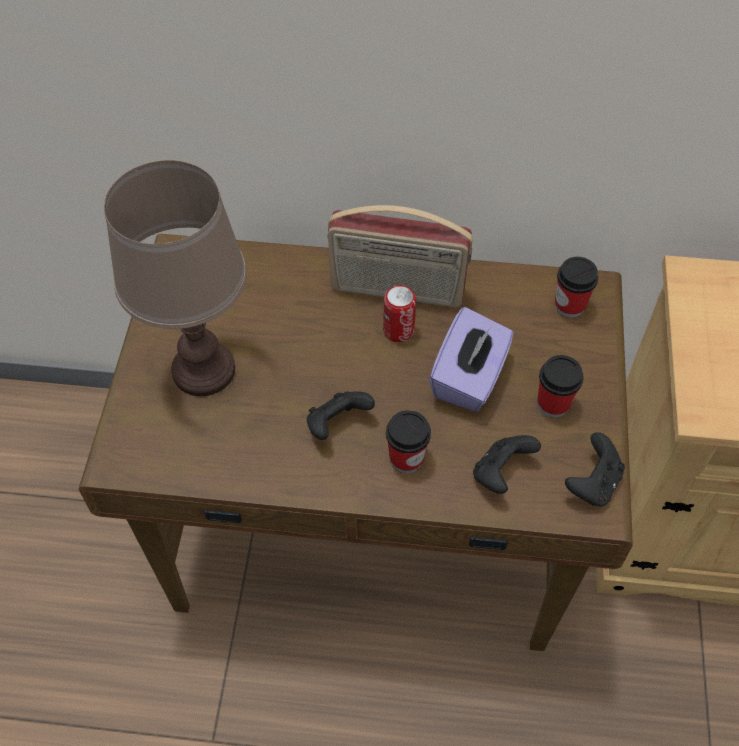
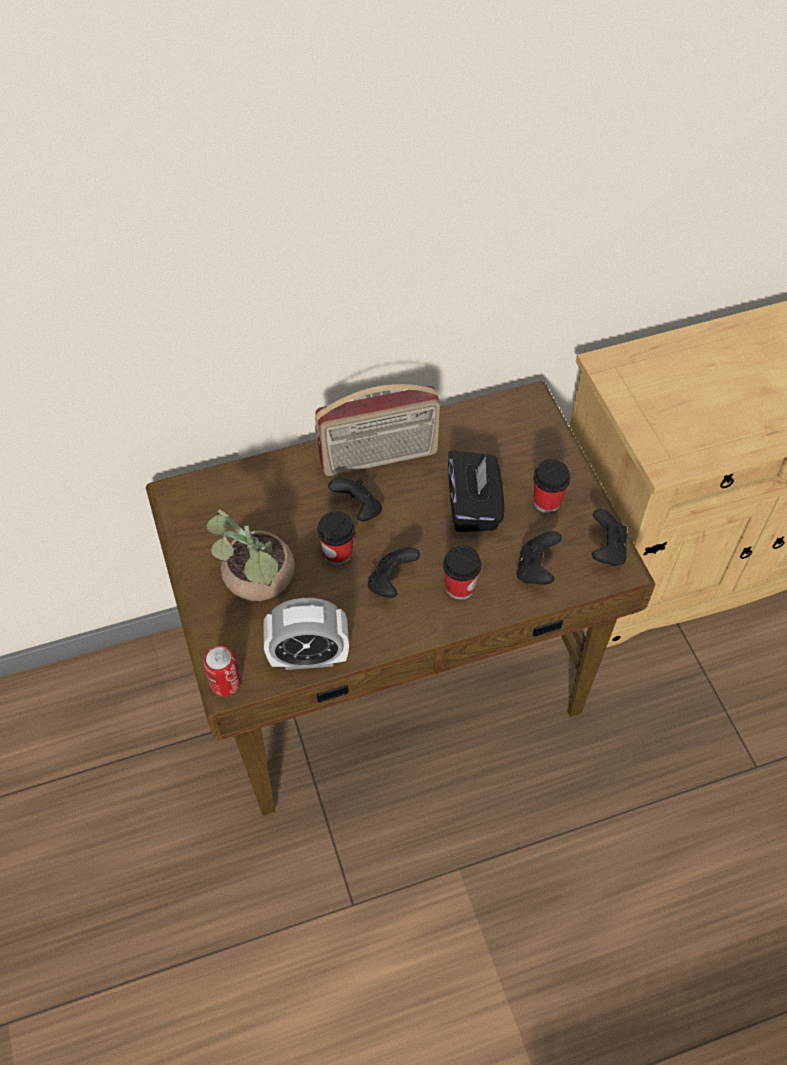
camera: 25 degrees left, 0 degrees up
brown table lamp [104,160,247,396] -> potted plant [207,509,295,601]
can [383,285,416,342] -> can moved to [203,646,240,697]
purple tissue box [429,307,513,412] -> black tissue box [448,450,504,532]
cup [555,257,599,318] -> cup moved to [317,511,355,565]
none -> alarm clock [263,598,349,670]
none -> black game controller [328,478,382,521]

